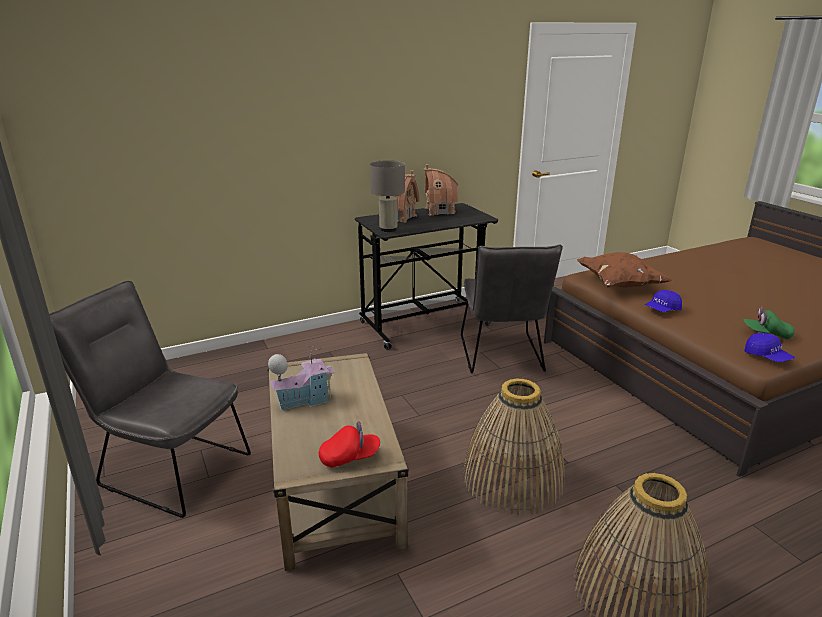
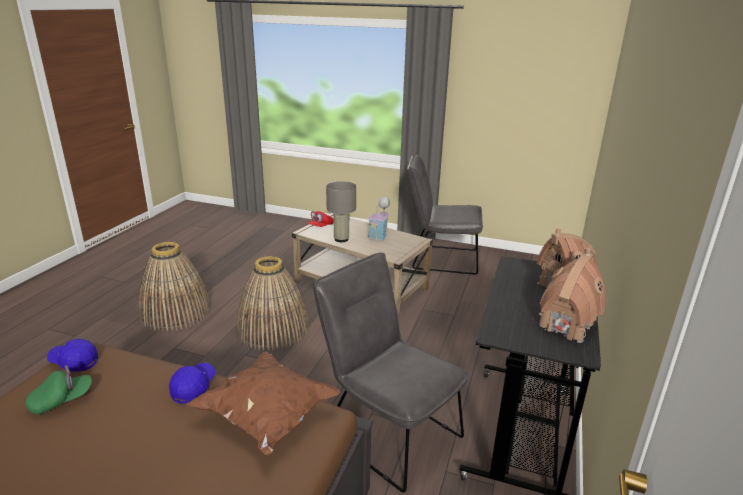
camera: 135 degrees right, 0 degrees up
grey chair [49,281,251,518] -> grey chair turned 150 degrees counterclockwise [406,153,483,275]
grey table lamp [370,160,405,232] -> grey table lamp moved to [326,181,356,242]

